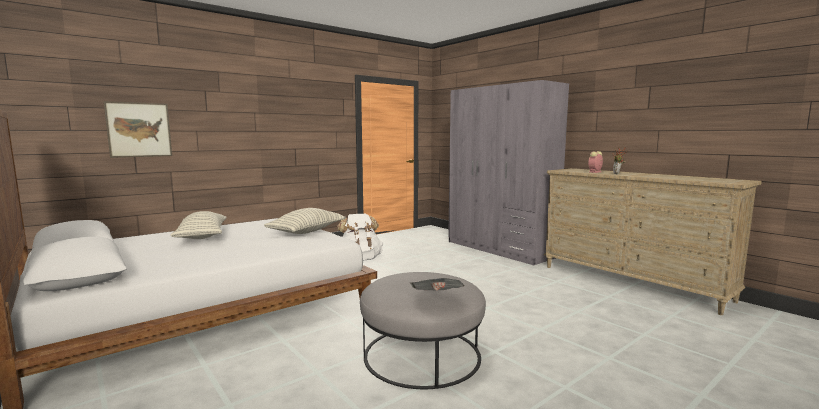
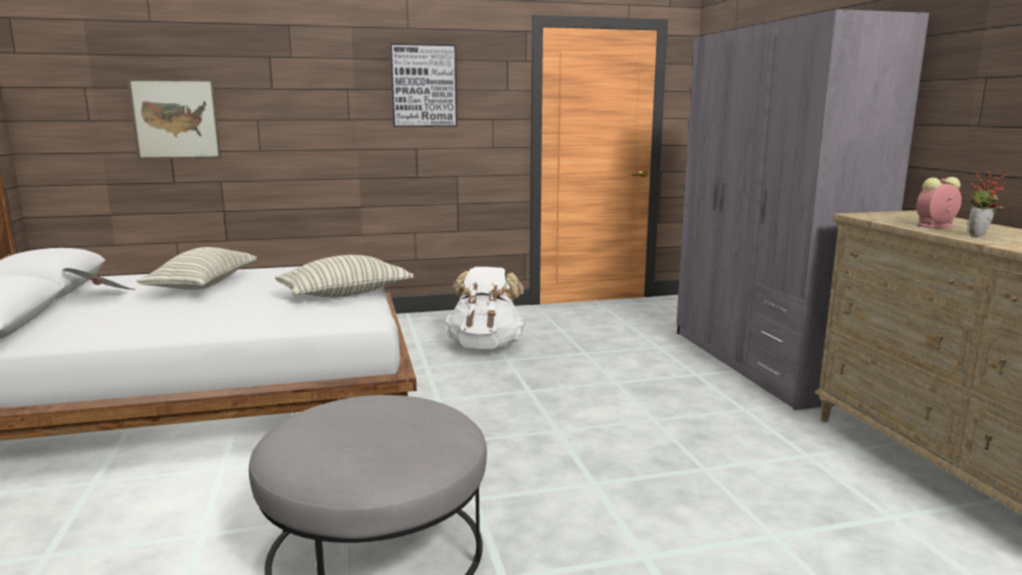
camera: 25 degrees right, 5 degrees up
newspaper [410,278,465,291] -> newspaper moved to [62,268,136,290]
none -> picture [390,43,457,127]

